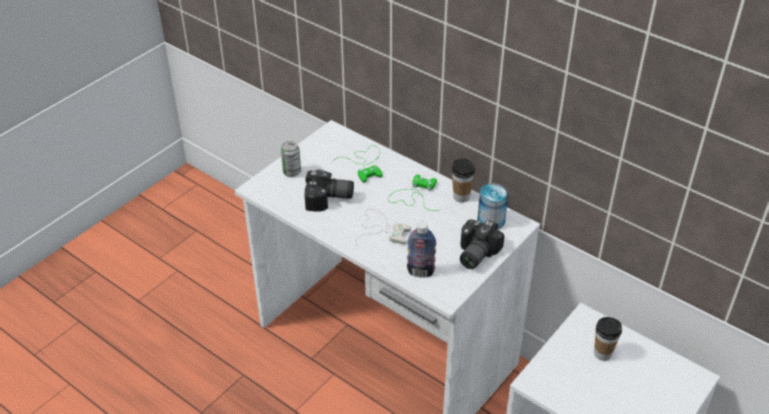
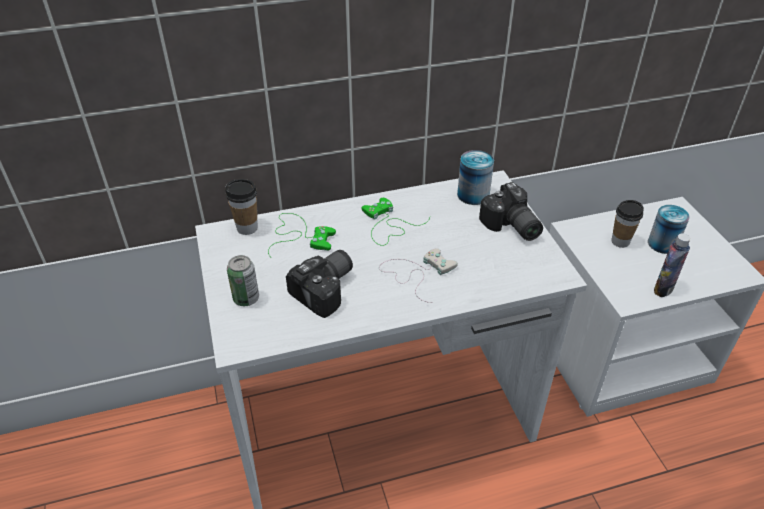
camera: 55 degrees left, 0 degrees up
bottle [407,221,436,278] -> bottle moved to [654,234,690,297]
cup [451,158,476,203] -> cup moved to [225,179,258,235]
none -> can [648,205,690,254]

